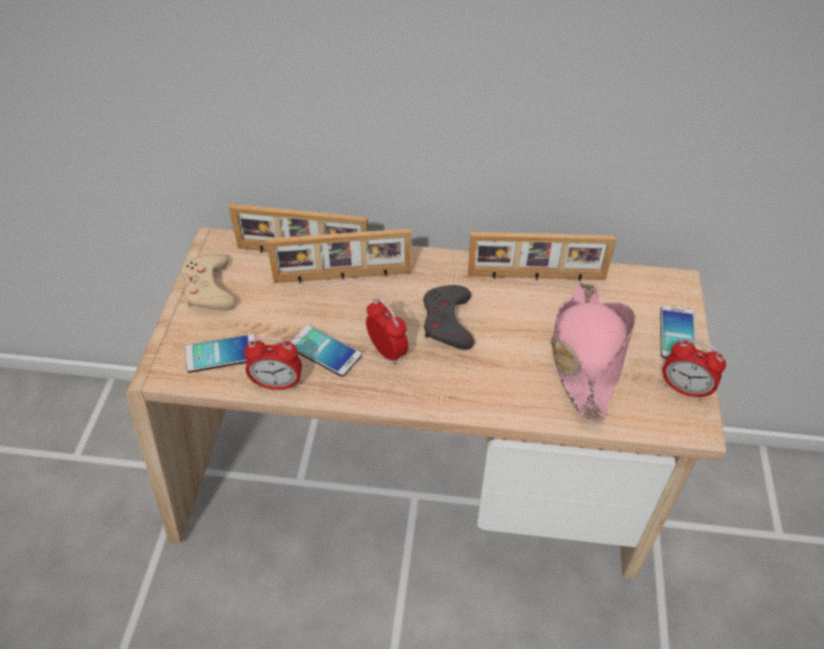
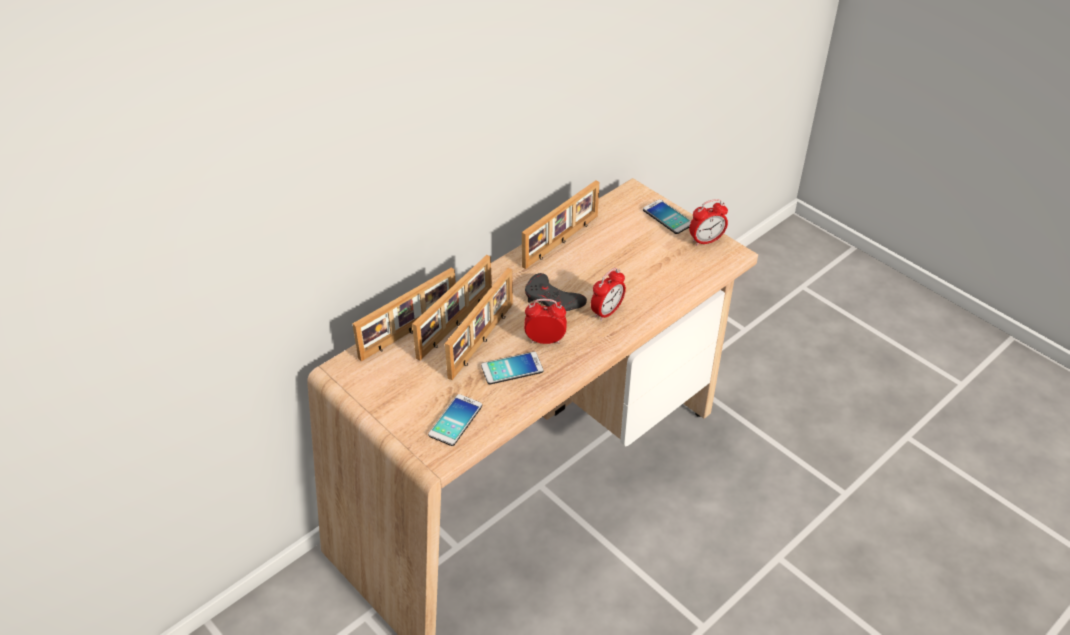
camera: 50 degrees left, 5 degrees down
beige game controller [181,253,236,311] -> none
alarm clock [244,337,302,390] -> alarm clock moved to [591,268,626,321]
pink hat [550,283,635,421] -> none
none -> picture frame [445,268,513,380]

